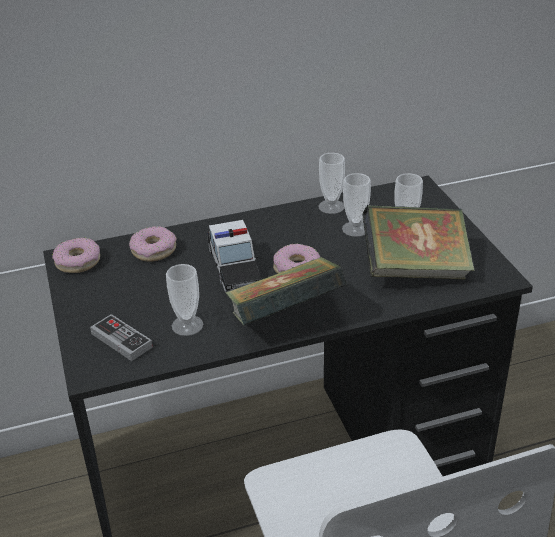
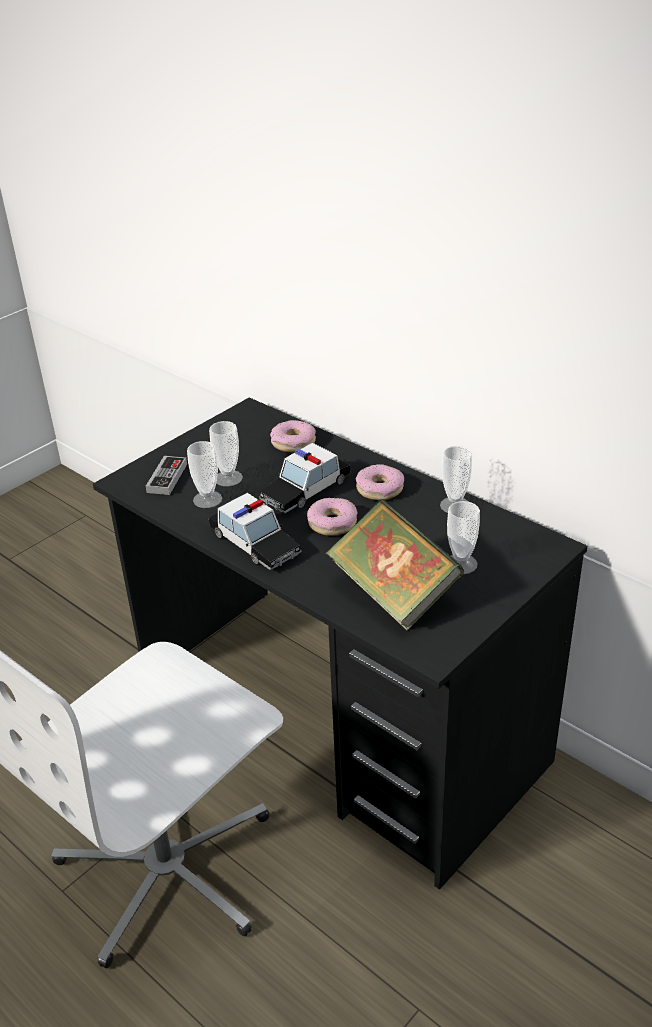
camera: 60 degrees right, 0 degrees up
donut [52,238,100,273] -> donut moved to [356,464,404,500]
book [225,257,347,326] -> toy car [209,493,302,570]
cup [342,173,371,237] -> cup moved to [209,421,243,487]

